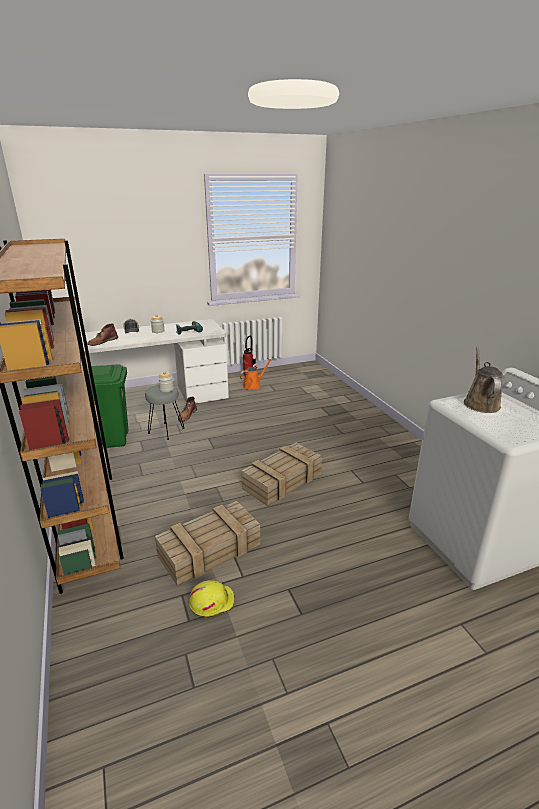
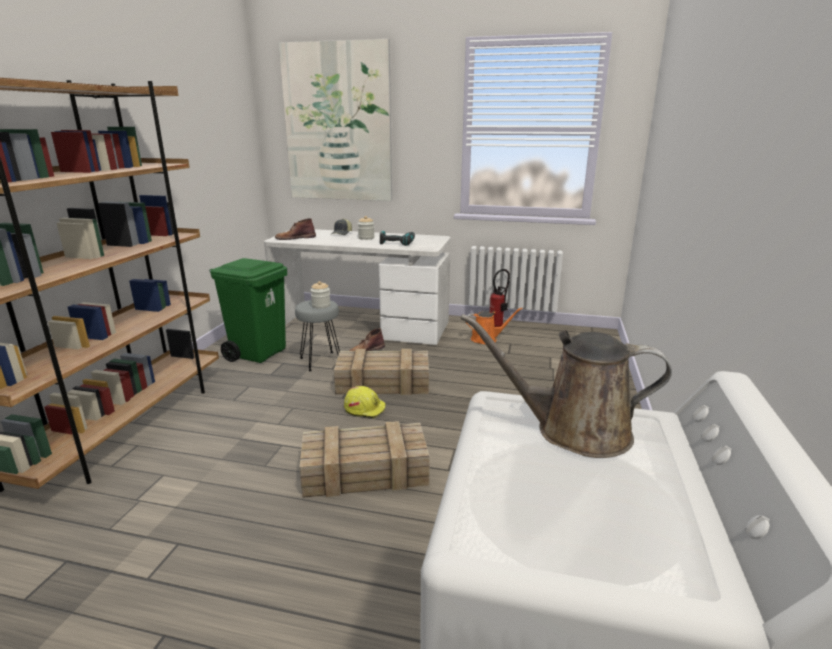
camera: 35 degrees right, 5 degrees down
crate [155,501,260,586] -> crate moved to [334,349,429,395]
yellow hard hat [189,580,235,617] -> yellow hard hat moved to [344,386,386,418]
brown watering can [464,346,503,413] -> brown watering can turned 120 degrees counterclockwise [460,314,672,458]
none -> picture [278,39,392,201]

